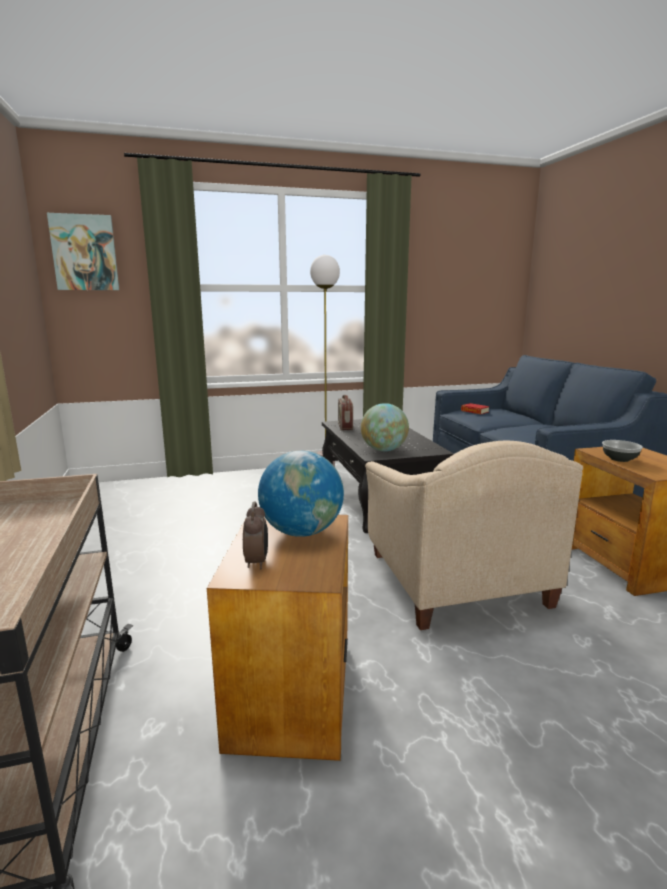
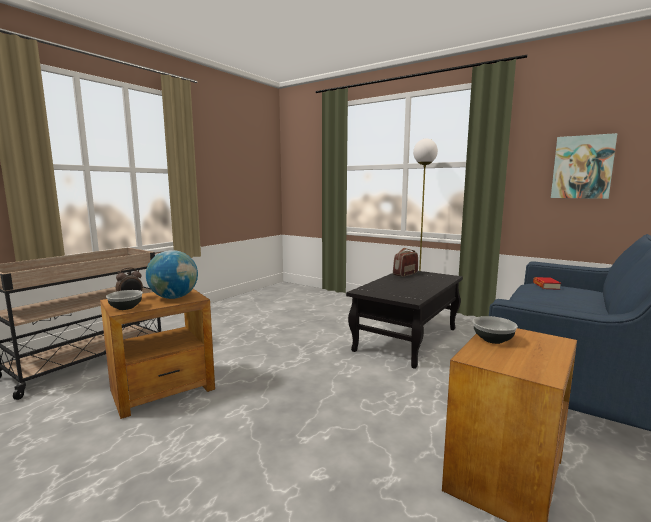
camera: 50 degrees right, 5 degrees down
picture [47,213,119,290] -> picture moved to [551,133,617,199]
globe [361,403,409,451] -> none
beige armchair [365,441,583,630] -> none
none -> bowl [106,290,143,310]

